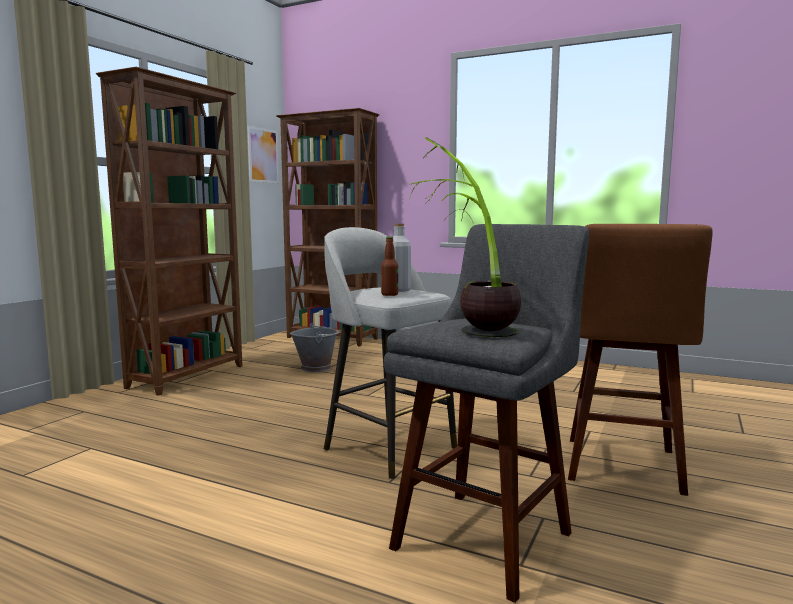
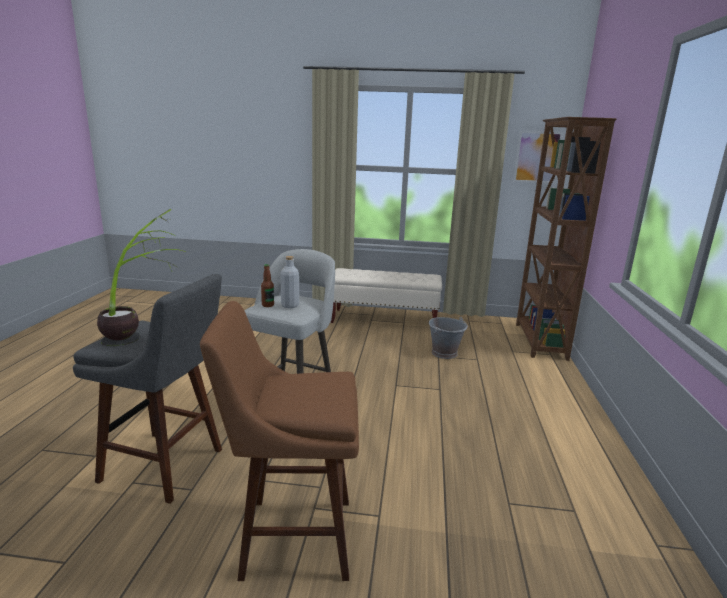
camera: 70 degrees right, 10 degrees up
brown bookcase [96,67,242,396] -> beige bench [331,268,442,323]

